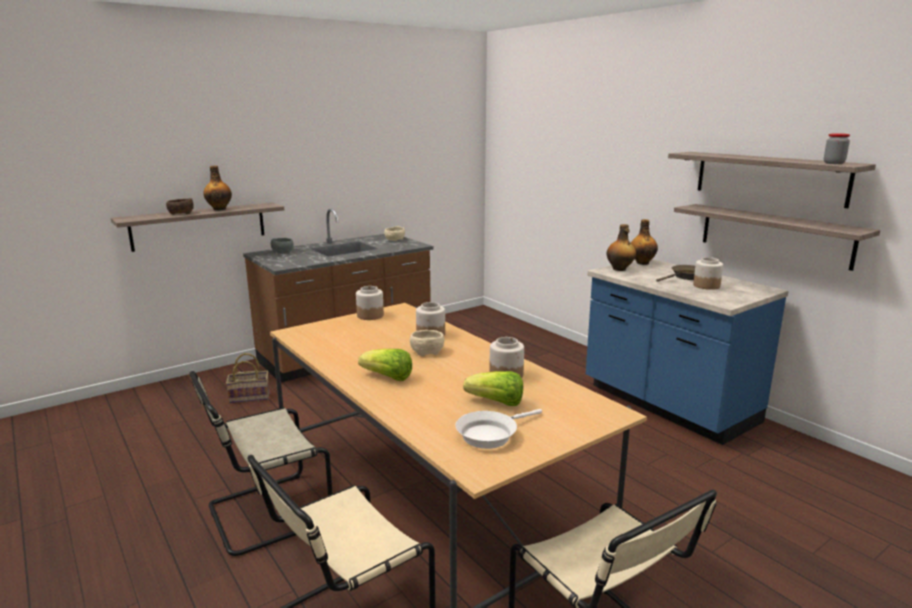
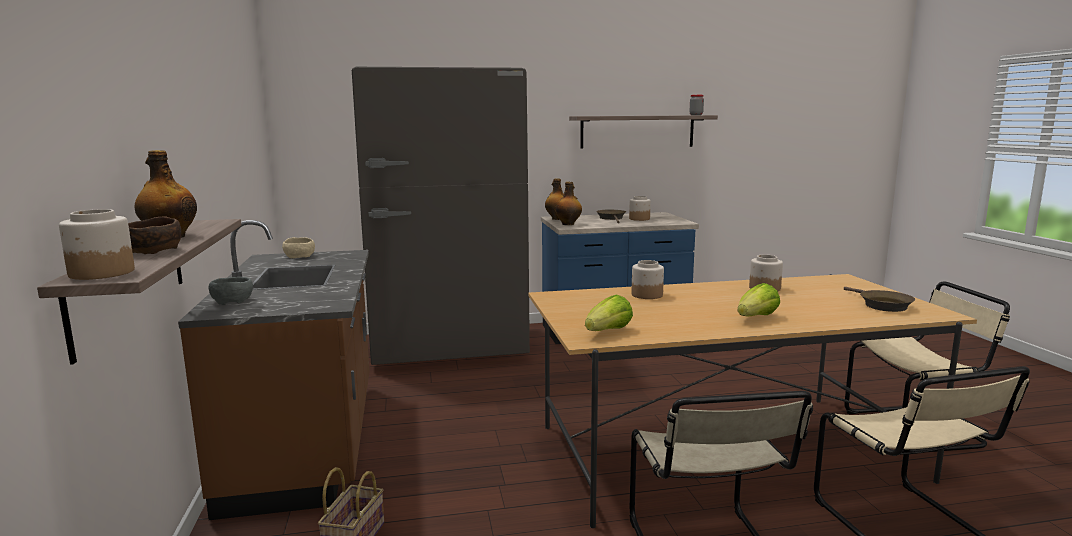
camera: 65 degrees left, 5 degrees down
jar [356,286,384,320] -> jar moved to [59,209,135,280]
beige bowl [410,330,444,356] -> none
white frying pan [455,409,542,449] -> brown frying pan [844,287,915,312]
lettuce [463,371,523,406] -> lettuce moved to [585,294,633,331]
shelf [674,204,880,271] -> none
none -> grey fridge [352,67,530,365]

